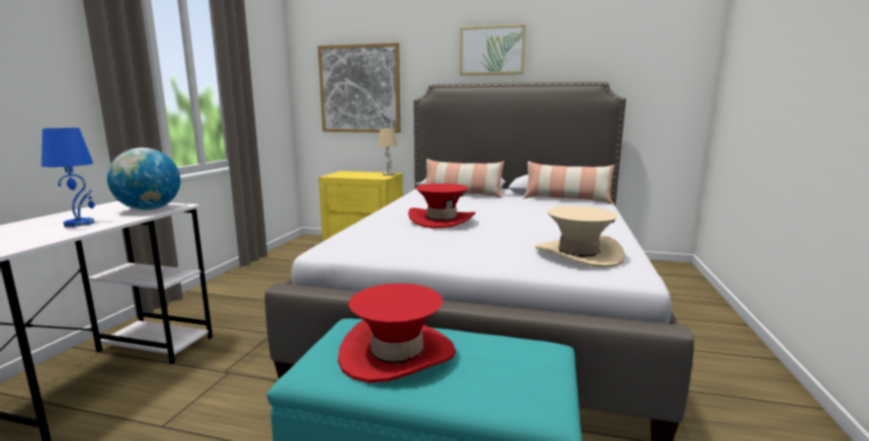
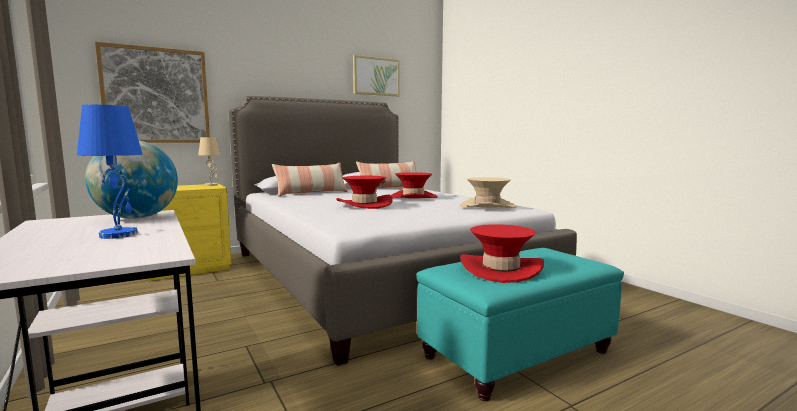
camera: 45 degrees left, 5 degrees down
picture [460,24,526,75] -> picture moved to [353,55,400,96]
none -> red hat [391,172,438,198]

